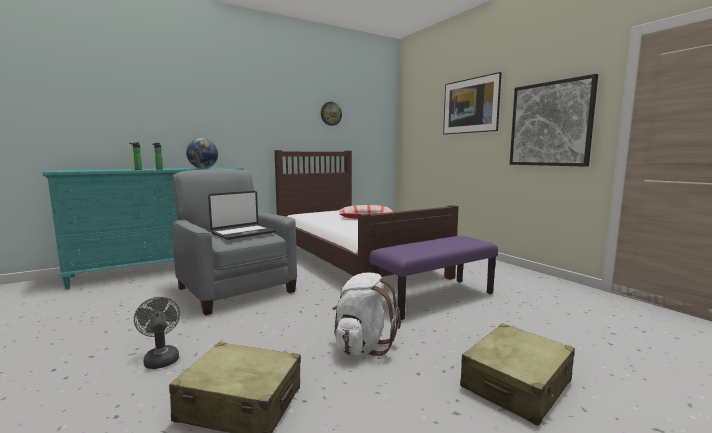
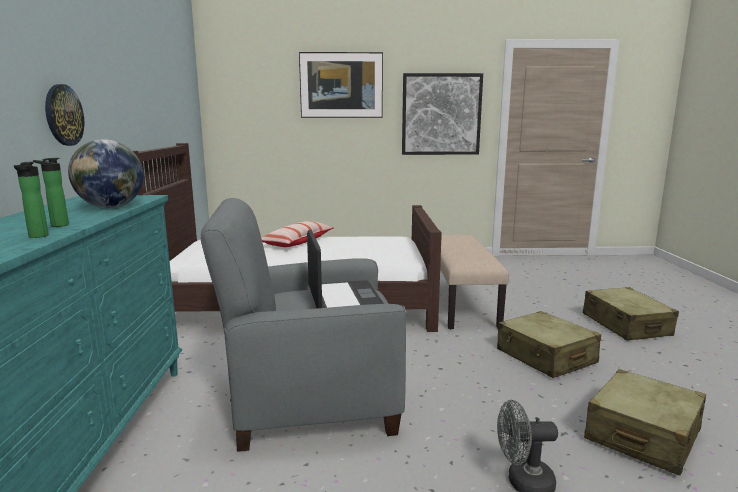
camera: 60 degrees left, 5 degrees up
wall clock [321,102,342,126] -> wall clock moved to [45,84,84,146]
white backpack [332,273,401,356] -> beige suitcase [497,311,601,378]
purple bench [369,236,498,320] -> beige bench [440,235,509,329]

